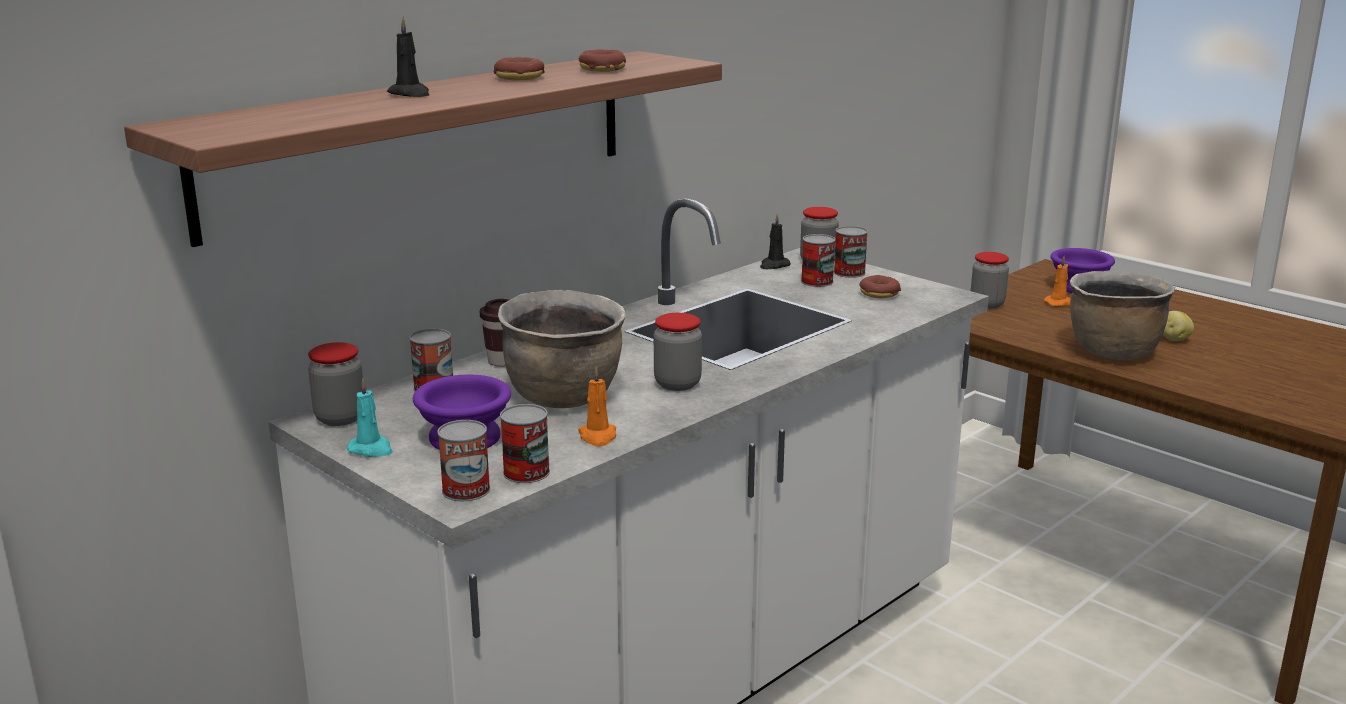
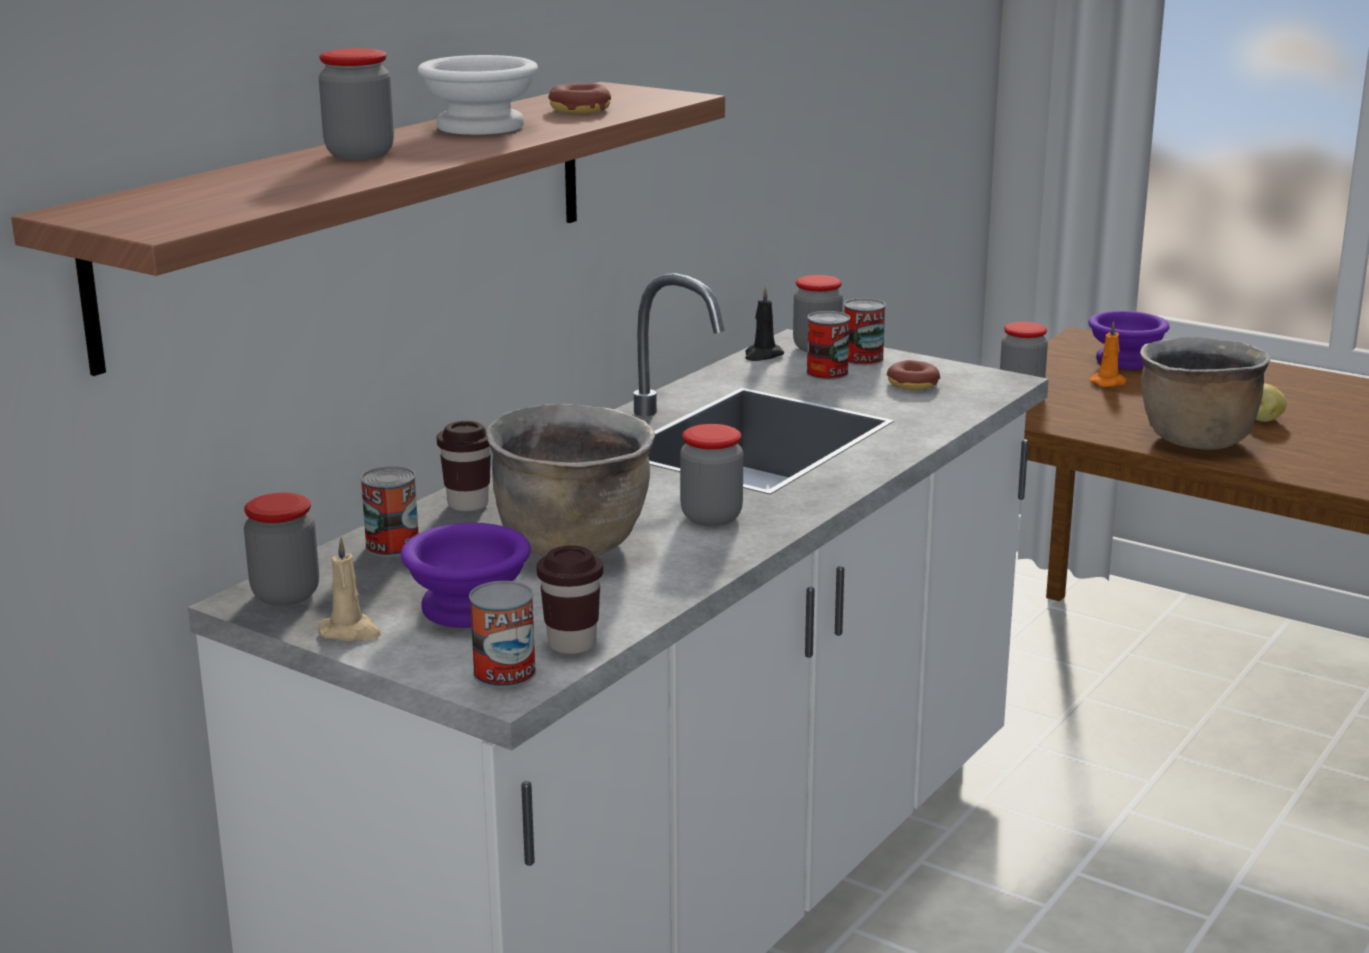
camera: 10 degrees left, 0 degrees up
turquoise candle [347,378,393,457] -> beige candle [318,537,381,642]
black candle [387,17,429,97] -> jar [319,48,394,160]
donut [494,57,545,80] -> white bowl [417,55,538,135]
can [500,404,550,483] -> brown cup [536,546,603,654]
orange candle [578,366,616,446] -> none

